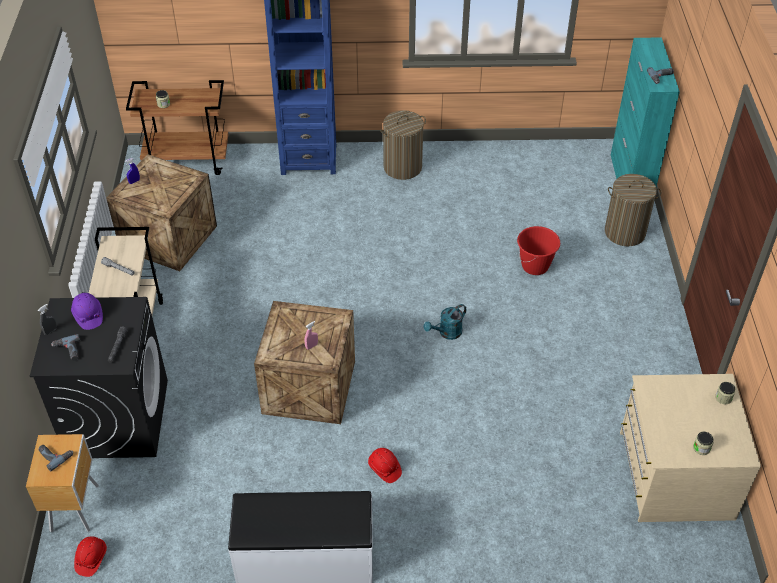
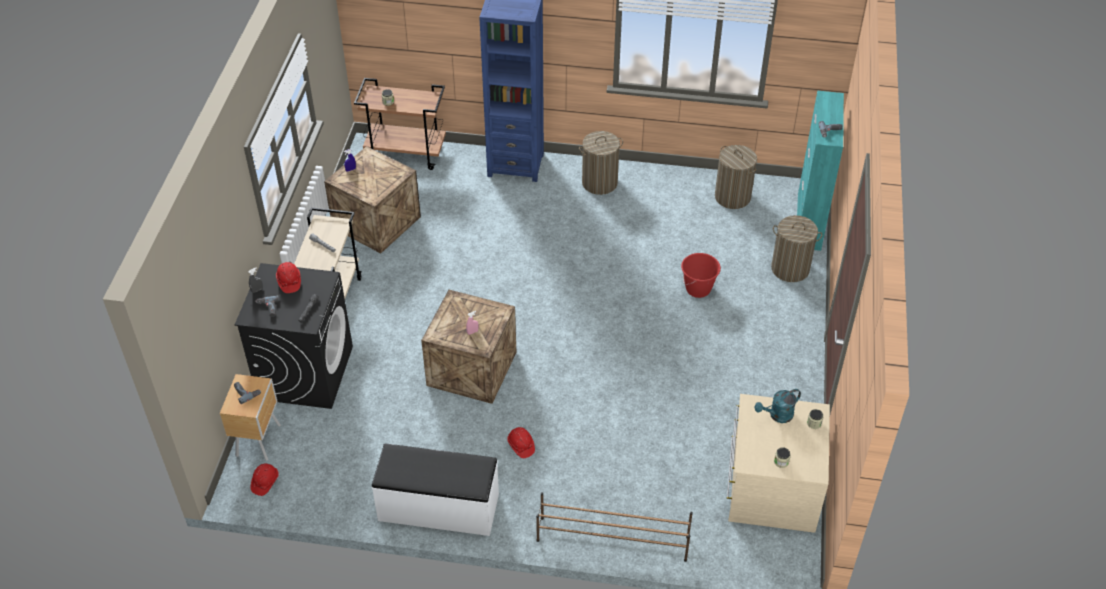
camera: 10 degrees right, 0 degrees up
purple hard hat [71,293,103,330] -> red hard hat [276,262,301,293]
turquoise watering can [424,304,466,340] -> turquoise watering can moved to [754,389,801,423]
none -> brown shoe rack [536,492,693,562]
none -> laundry basket [715,145,757,209]

